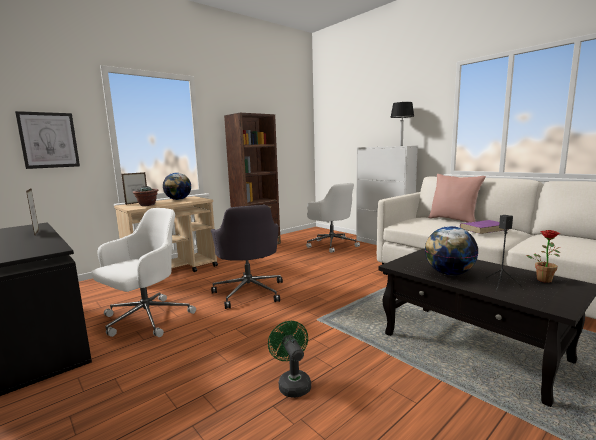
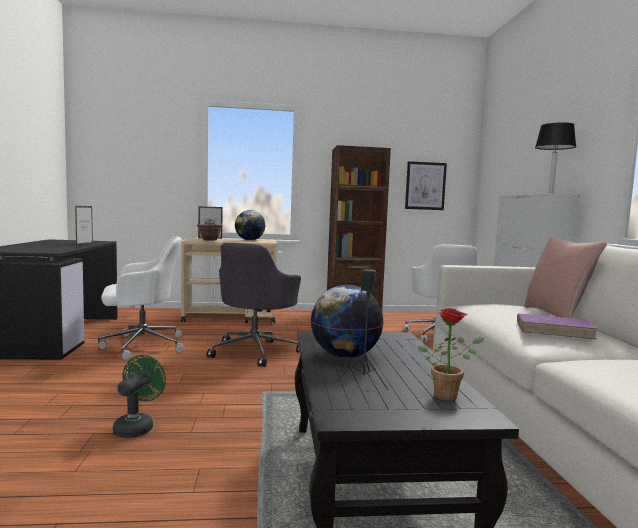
camera: 35 degrees right, 5 degrees down
picture [15,111,80,169] -> picture moved to [405,161,447,210]

